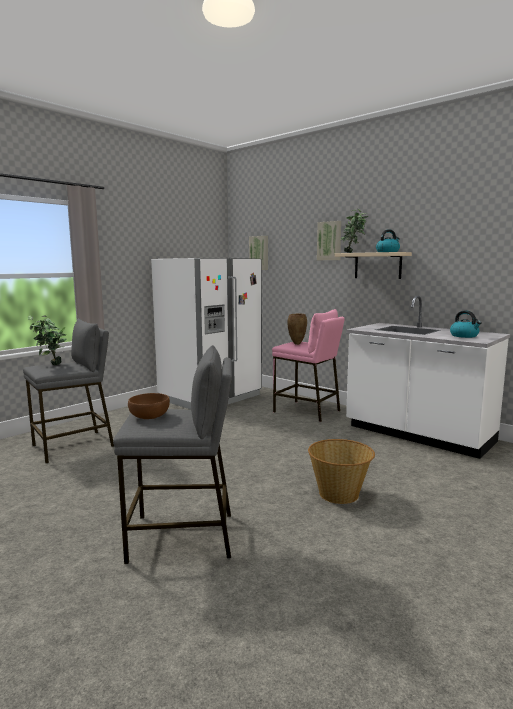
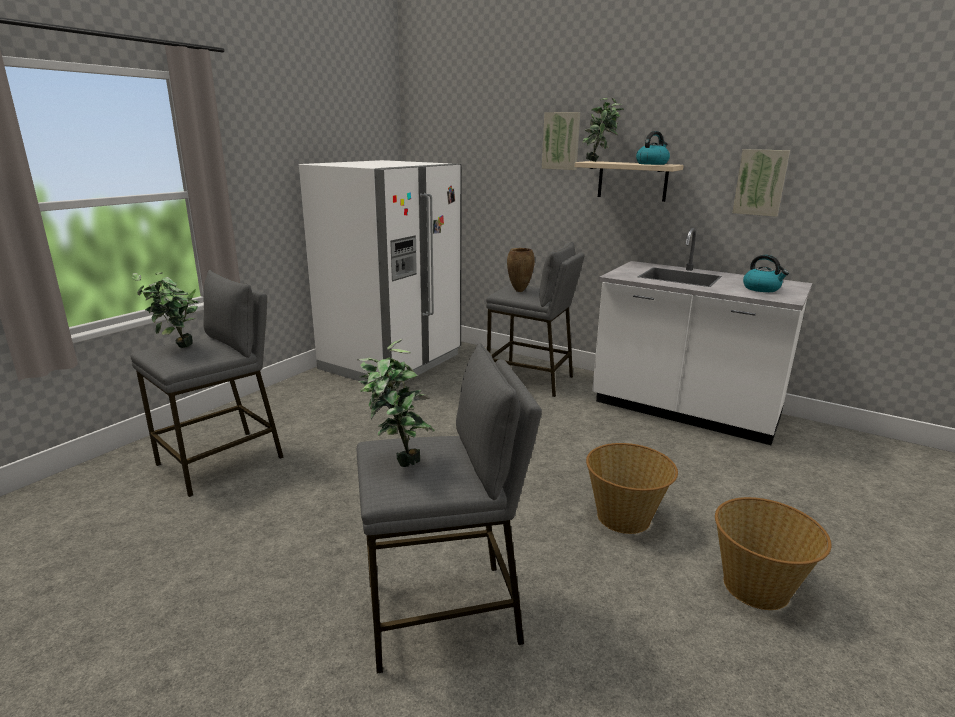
camera: 10 degrees left, 10 degrees up
brown bowl [128,393,170,419] -> potted plant [358,339,435,467]
picture [249,236,268,270] -> picture moved to [732,149,790,217]
pink stool [272,309,345,422] -> grey stool [486,242,585,397]
none -> basket [715,497,831,610]

